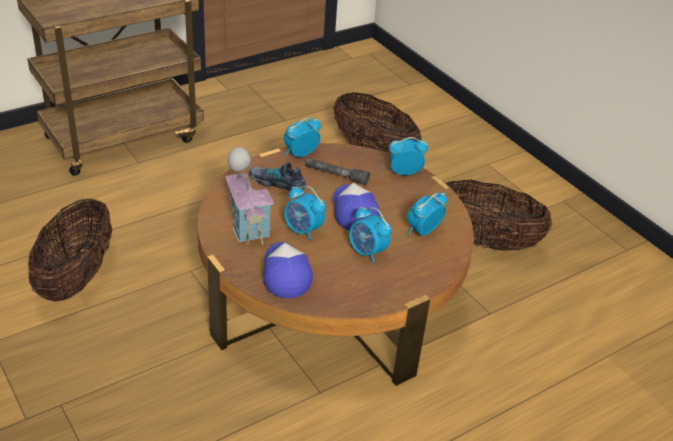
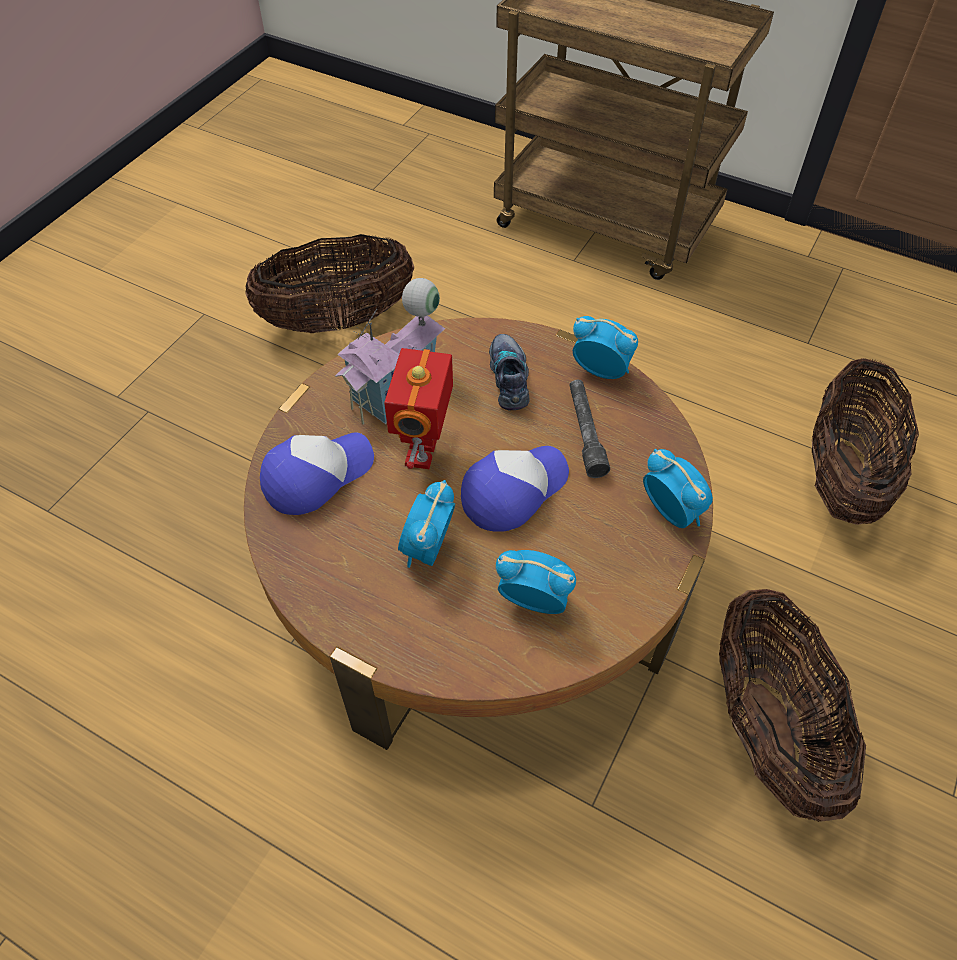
camera: 65 degrees right, 15 degrees up
alarm clock [284,186,326,240] -> toy robot [384,348,453,469]

